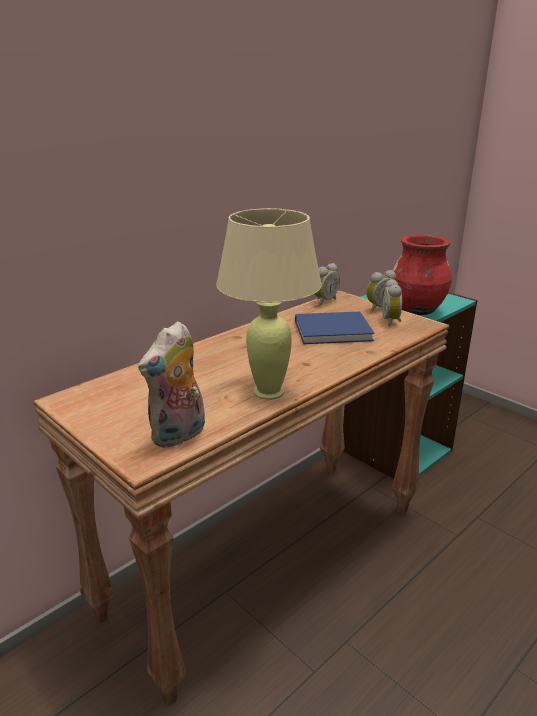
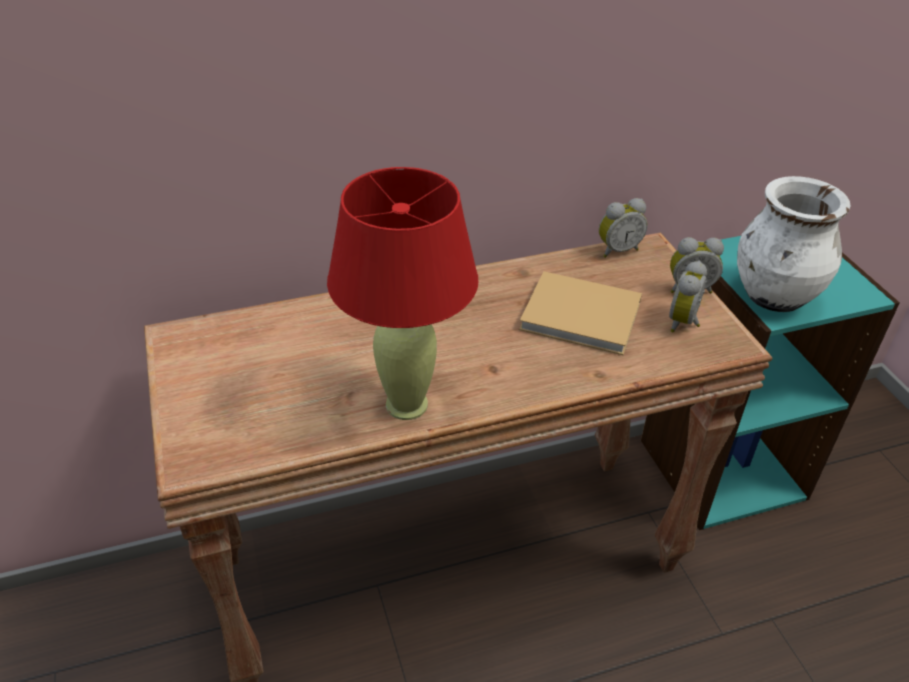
camera: 25 degrees right, 15 degrees up
plush toy [138,321,205,448] -> none
beige table lamp [216,208,322,400] -> red table lamp [327,167,478,420]
blue book [295,312,375,344] -> beige book [519,271,642,355]
red vase [392,234,452,315] -> white vase [737,176,851,312]

